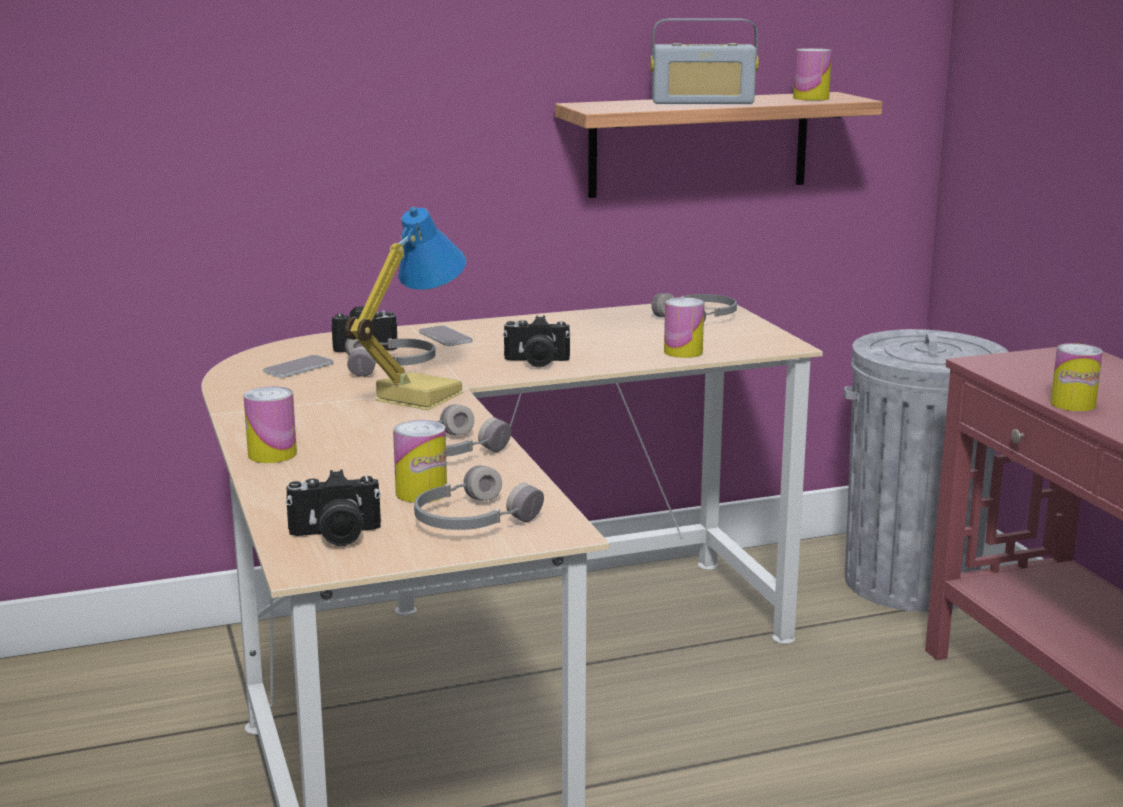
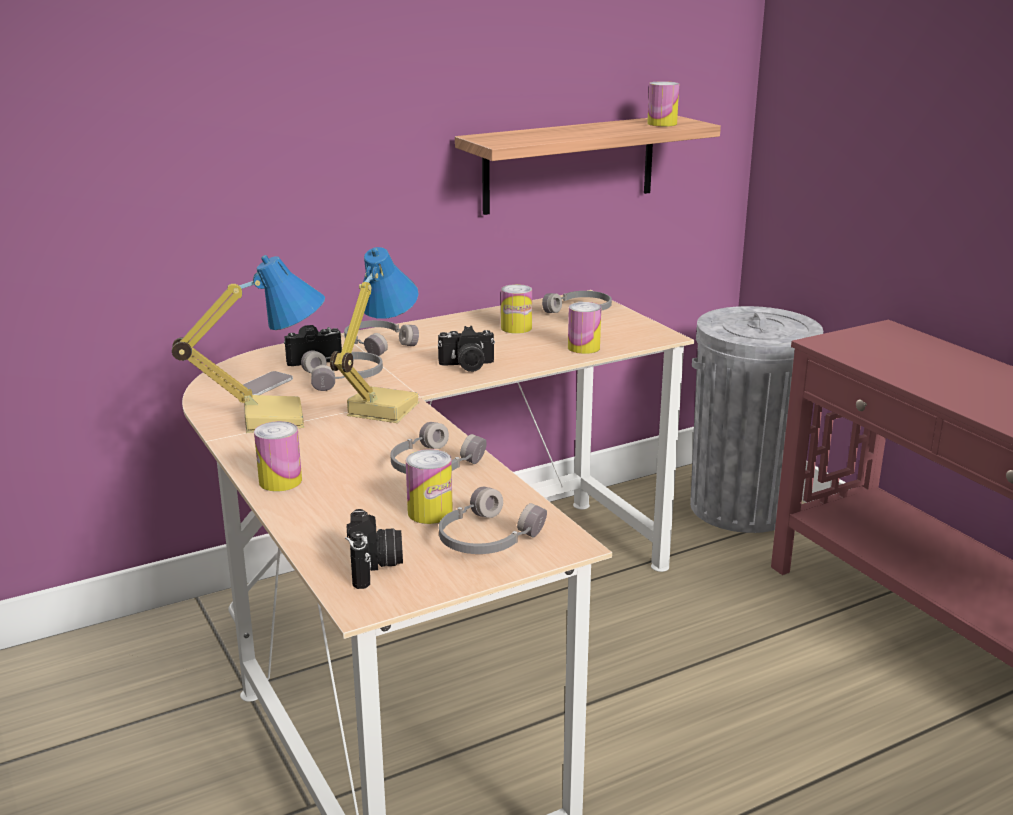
camera: 10 degrees left, 5 degrees up
camera [285,469,381,546] -> camera turned 75 degrees counterclockwise [345,509,403,589]
phone [419,325,473,346] -> grey headphones [344,320,419,356]
radio [650,19,758,104] -> none
can [1051,343,1103,411] -> can moved to [501,284,532,334]
none -> table lamp [172,255,325,433]

